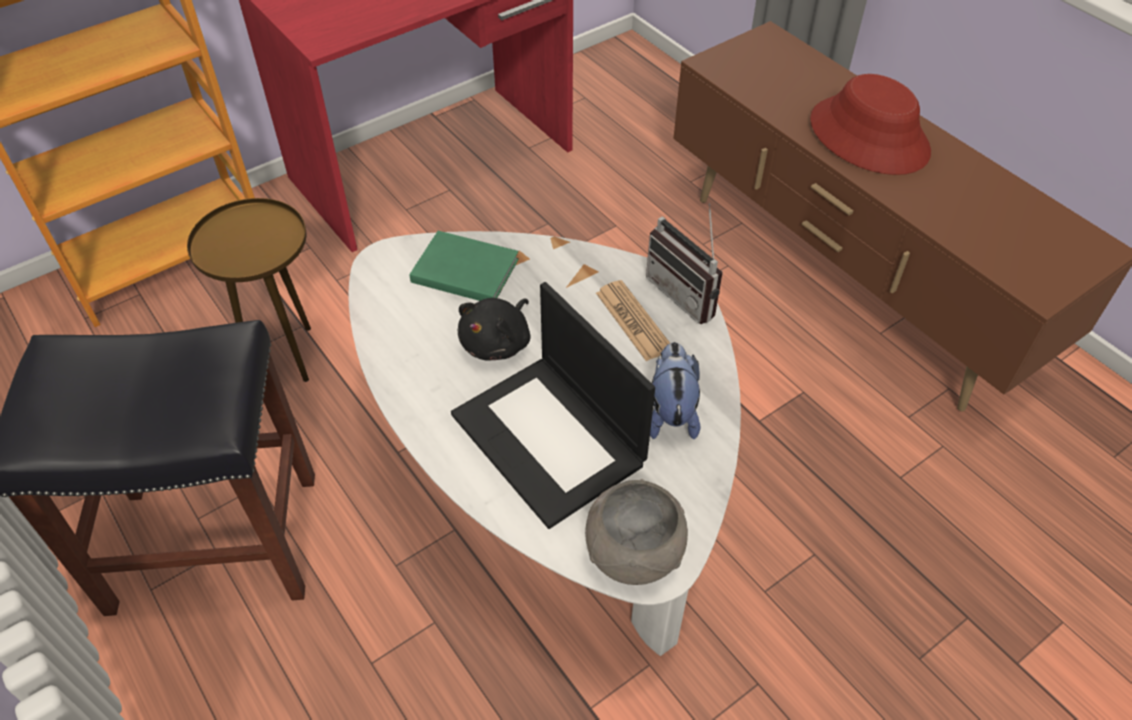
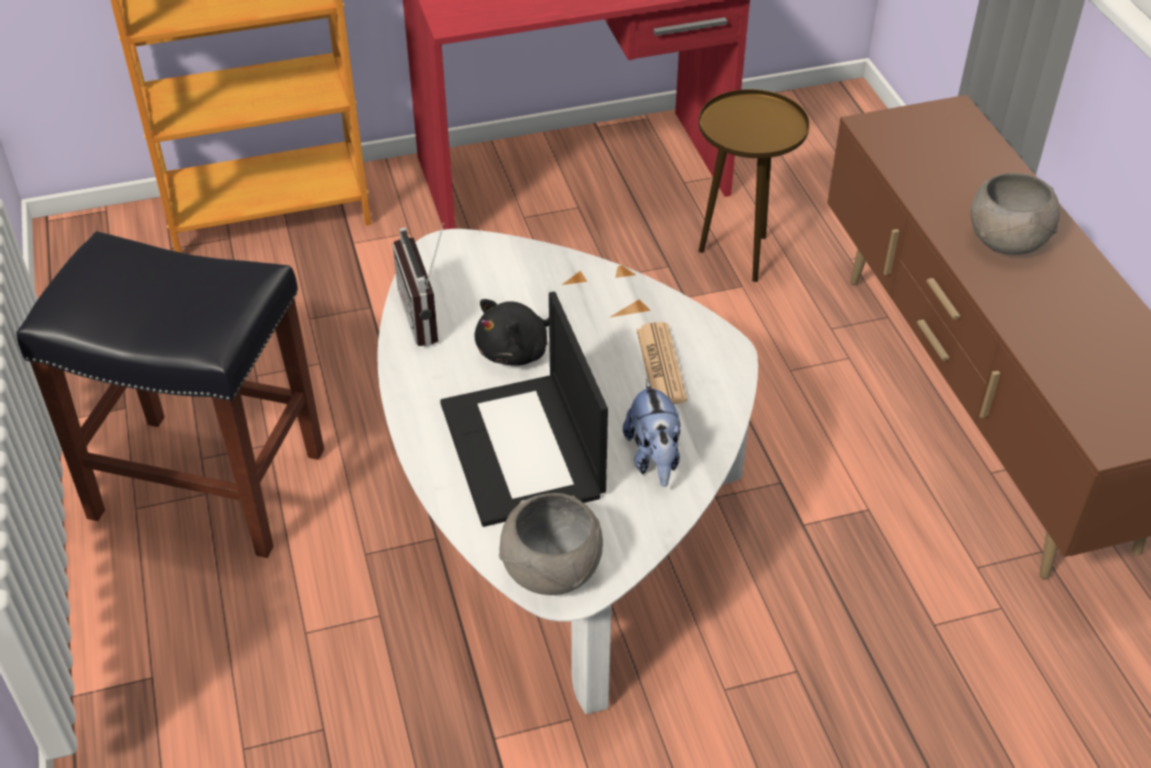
camera: 20 degrees right, 5 degrees down
brown side table [187,198,311,382] -> brown side table moved to [698,89,810,282]
green book [409,231,519,301] -> none
radio [646,203,723,324] -> radio moved to [392,223,444,346]
plush toy [650,342,700,439] -> plush toy turned 150 degrees clockwise [623,379,680,487]
red hat [810,74,931,175] -> grey bowl [971,173,1060,255]

